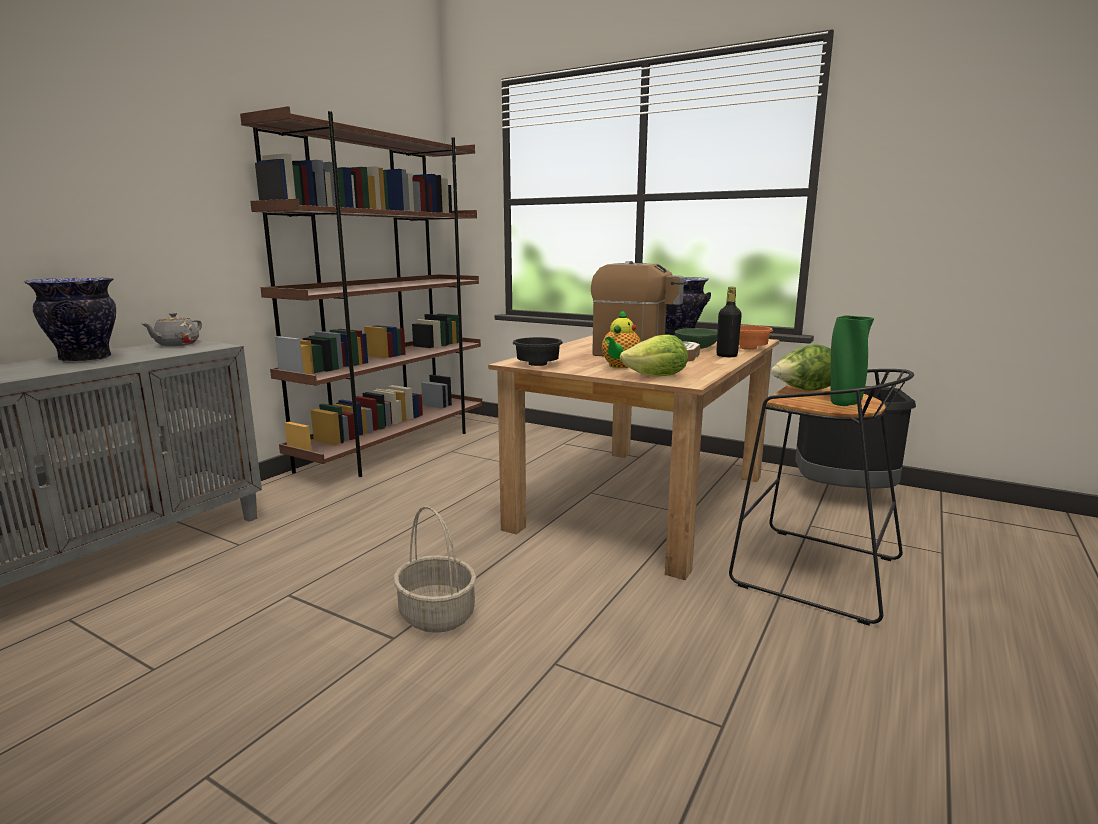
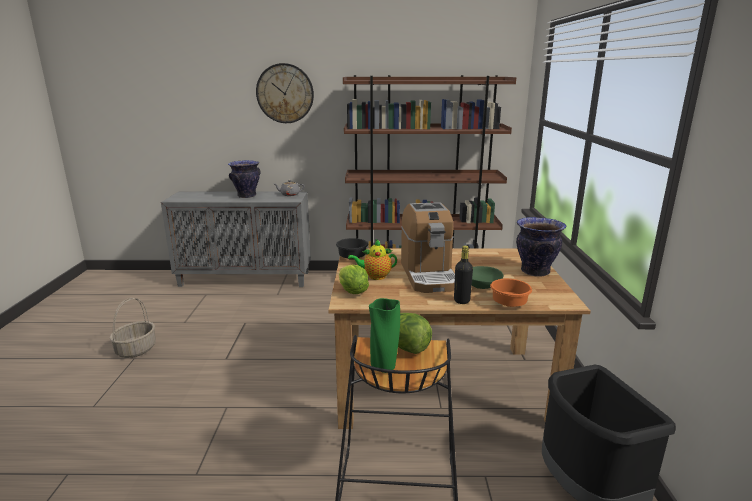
camera: 60 degrees right, 5 degrees up
basket [394,506,477,633] -> basket moved to [110,298,156,358]
none -> wall clock [256,63,314,123]

